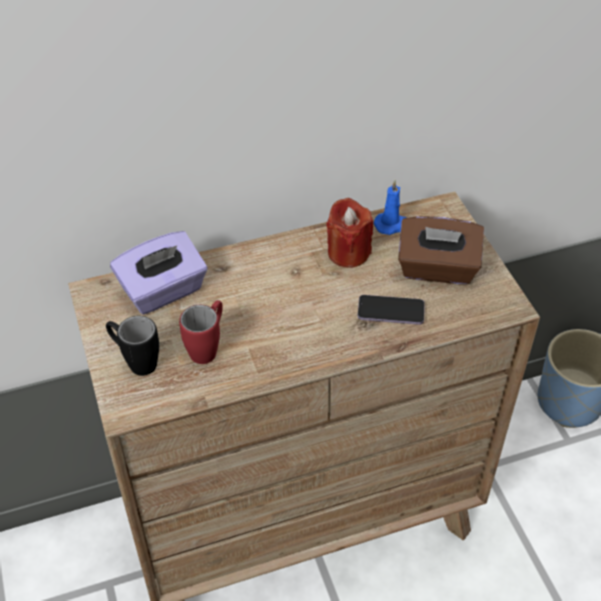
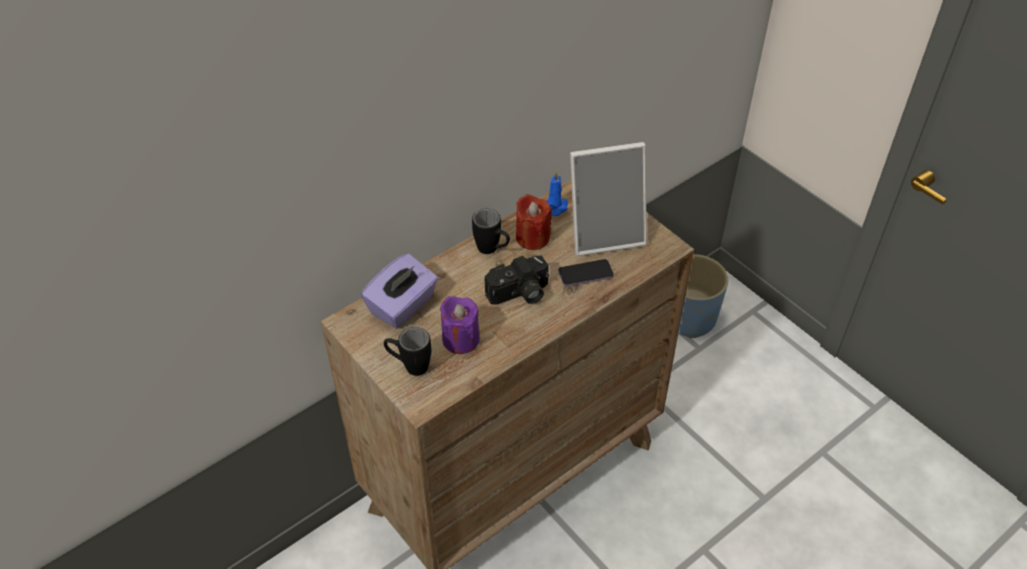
camera: 20 degrees left, 0 degrees up
red mug [179,300,223,364] -> purple candle [440,296,479,354]
brown tissue box [398,216,484,284] -> picture frame [570,142,647,256]
none -> black mug [472,209,510,254]
none -> camera [484,256,549,305]

